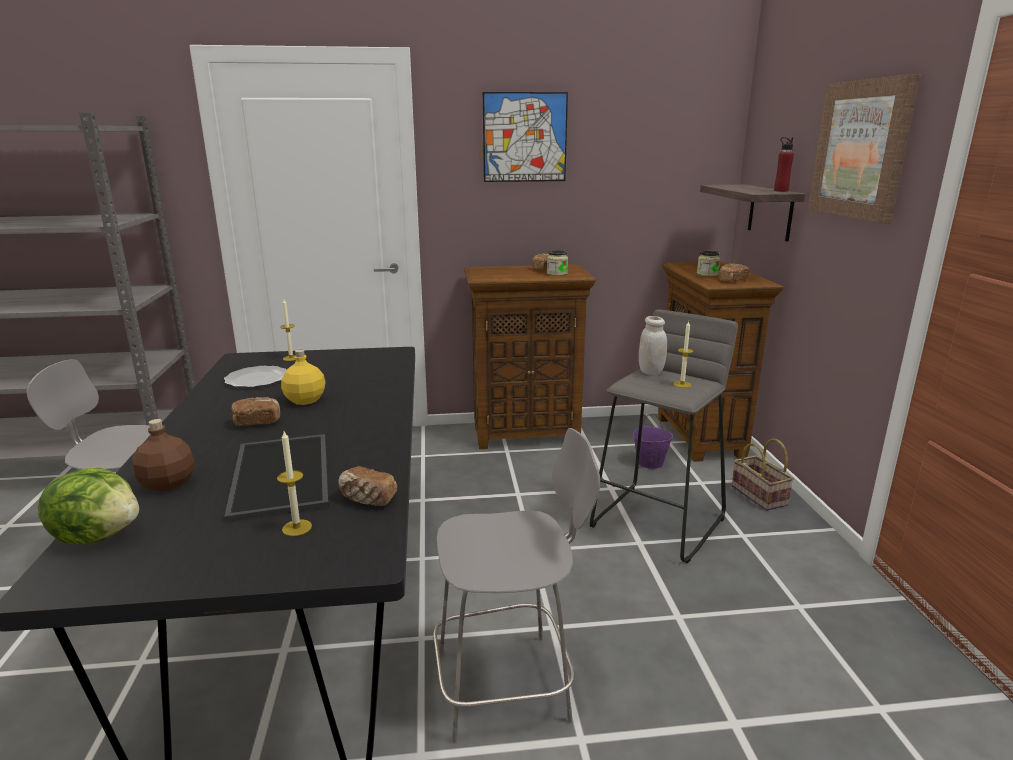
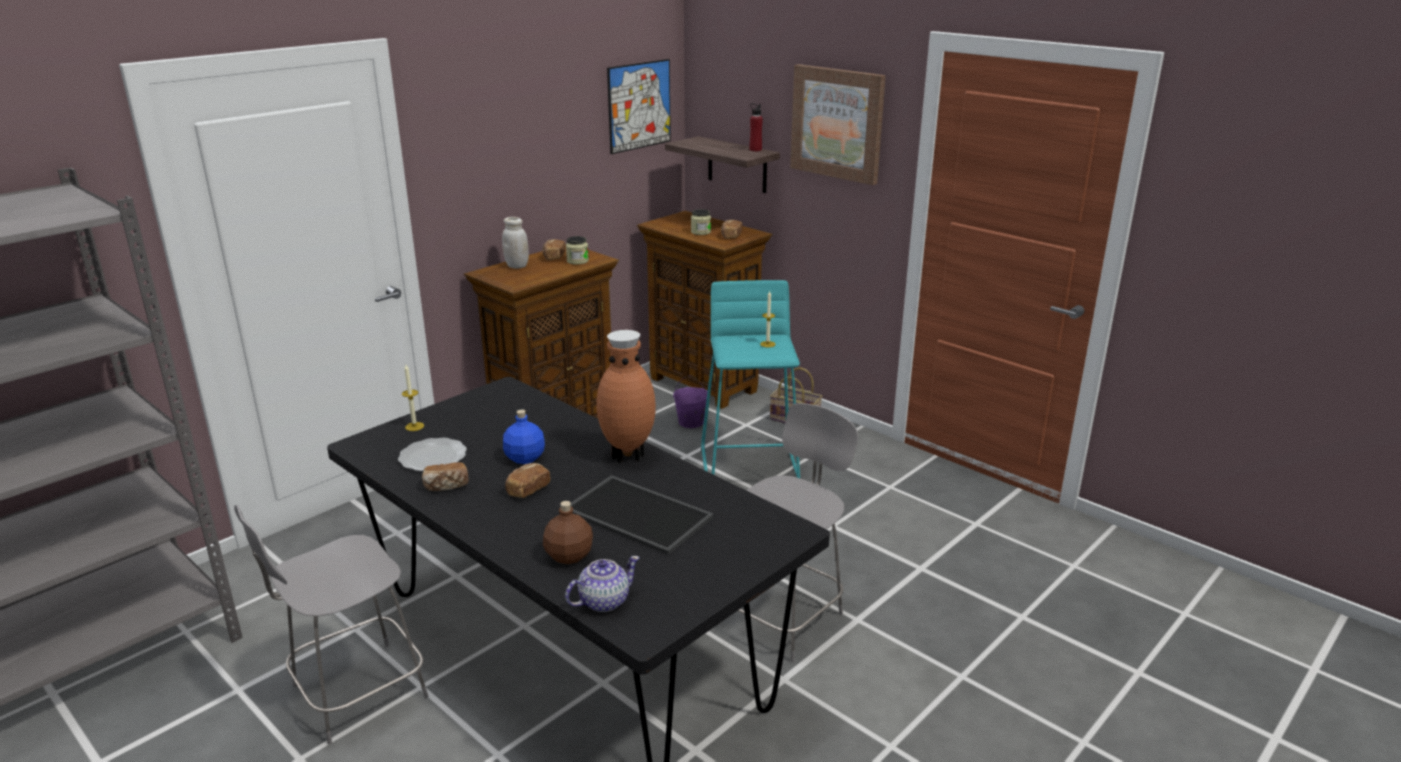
camera: 40 degrees left, 5 degrees up
lettuce [38,468,139,544] -> teapot [565,556,640,612]
candle [277,431,312,536] -> none
yellow bottle [281,350,326,405] -> blue bottle [503,409,545,464]
bread [338,466,397,506] -> bread moved to [422,462,469,491]
picture [483,92,568,182] -> picture moved to [607,59,671,154]
grey stool [590,309,738,563] -> turquoise stool [701,280,800,478]
white jar [639,316,667,375] -> white jar moved to [502,217,529,268]
none -> brown vase [596,330,656,463]

